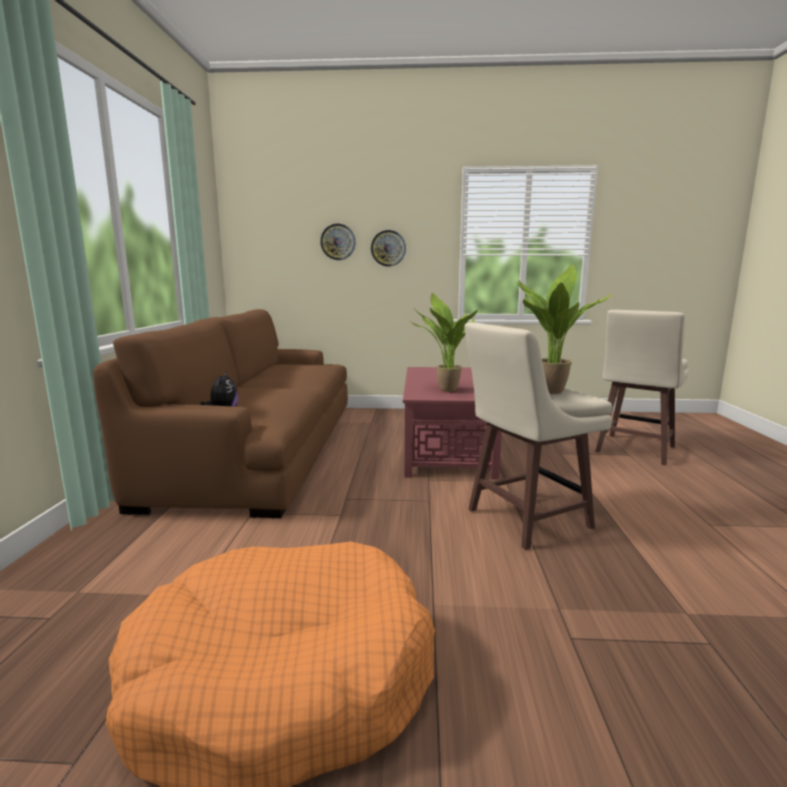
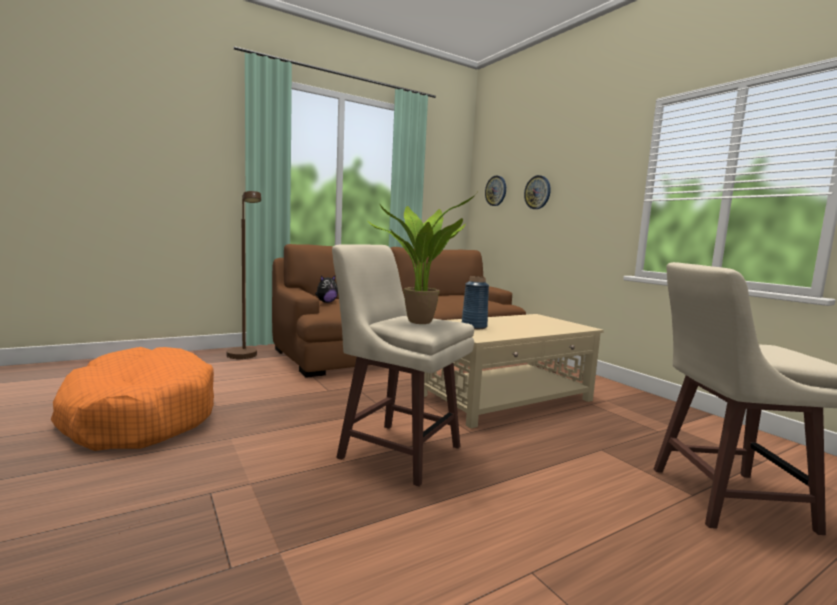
camera: 55 degrees right, 5 degrees down
wall clock [371,230,406,267] -> wall clock moved to [485,176,506,206]
red coffee table [403,367,502,480] -> beige coffee table [424,314,604,428]
potted plant [409,293,478,392] -> blue vase [461,276,489,329]
none -> brown floor lamp [227,191,261,359]

